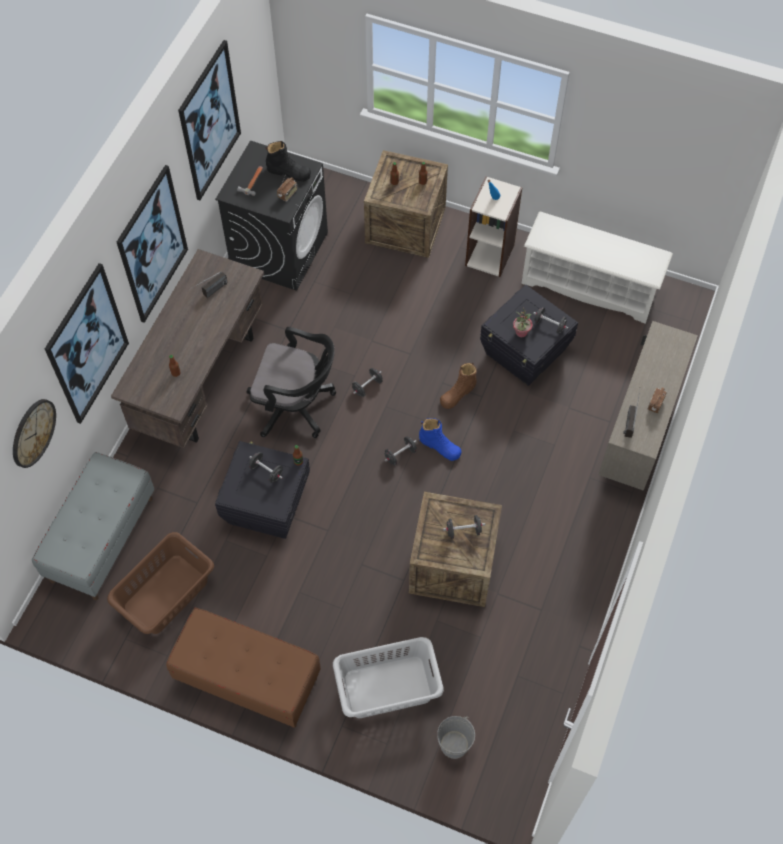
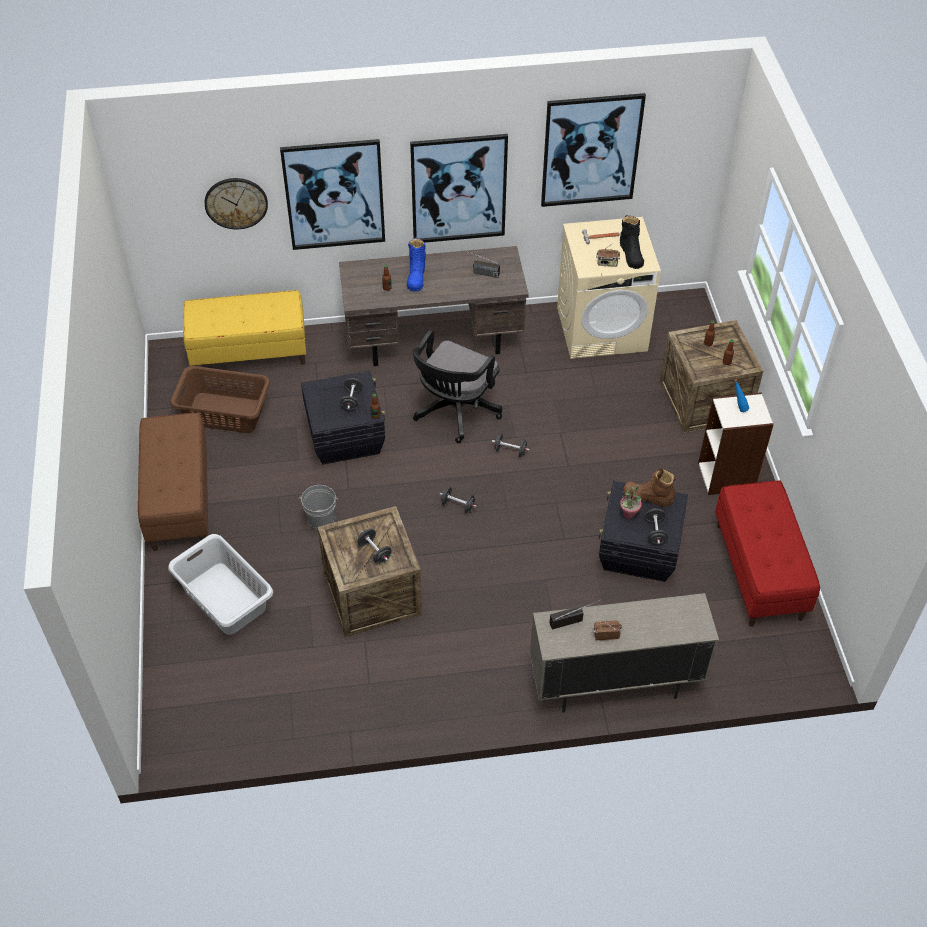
camera: 60 degrees right, 10 degrees down
grey bench [32,452,155,600] -> yellow bench [183,290,306,366]
black washing machine [215,140,328,291] -> beige washing machine [557,217,661,359]
black office chair [246,327,336,438] -> black office chair turned 45 degrees clockwise [412,330,503,443]
blue boot [419,418,462,461] -> blue boot moved to [407,238,426,292]
grey bucket [437,716,475,759] -> grey bucket moved to [298,485,338,530]
brown boot [440,363,477,409] -> brown boot moved to [623,469,676,507]
white shoe rack [521,212,673,324] -> red bench [715,481,820,627]

